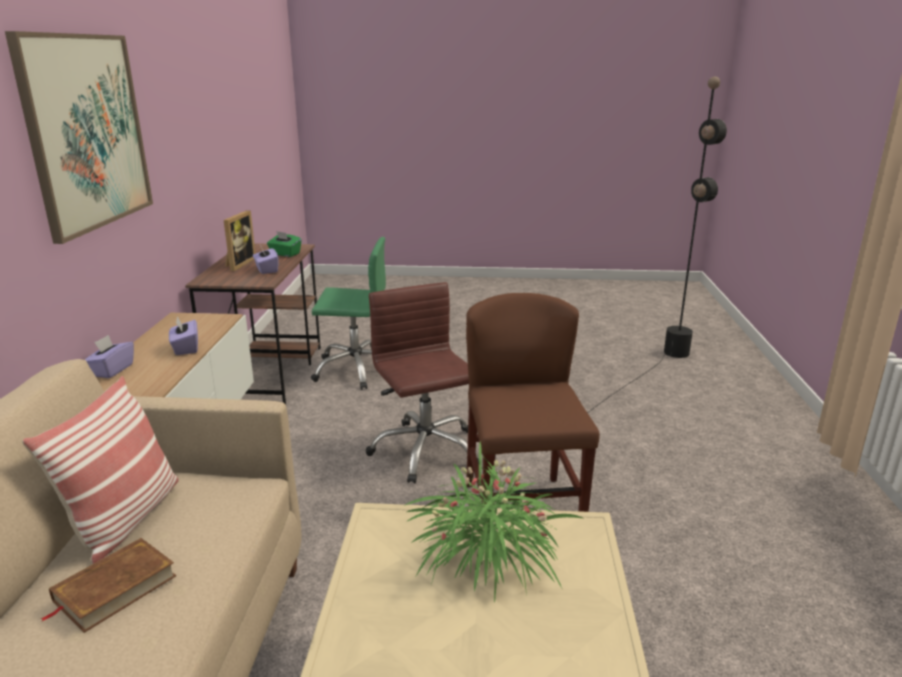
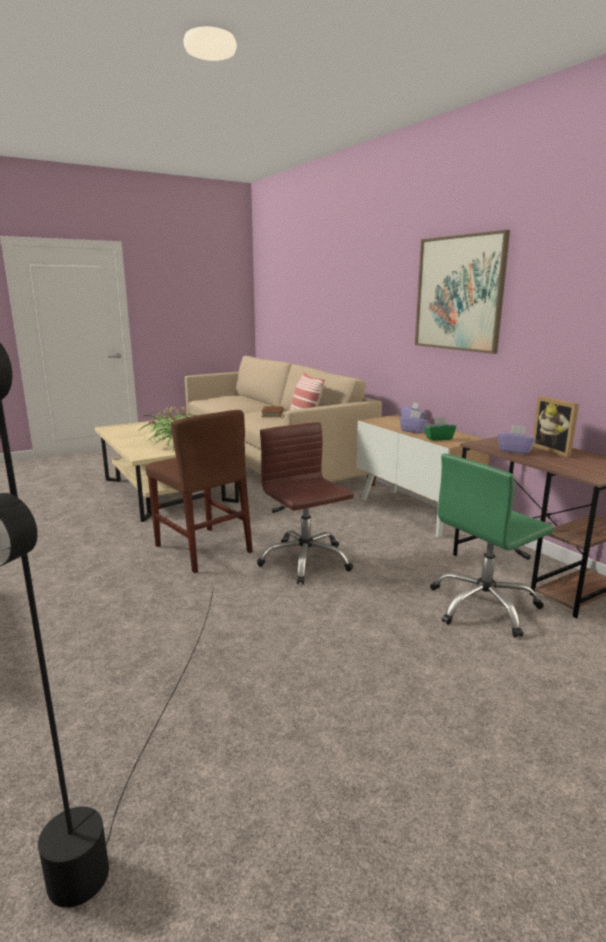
camera: 145 degrees right, 5 degrees down
green tissue box [267,231,302,257] -> green tissue box moved to [424,417,456,441]
brown office chair [366,282,479,483] -> brown office chair turned 150 degrees counterclockwise [257,422,354,584]

